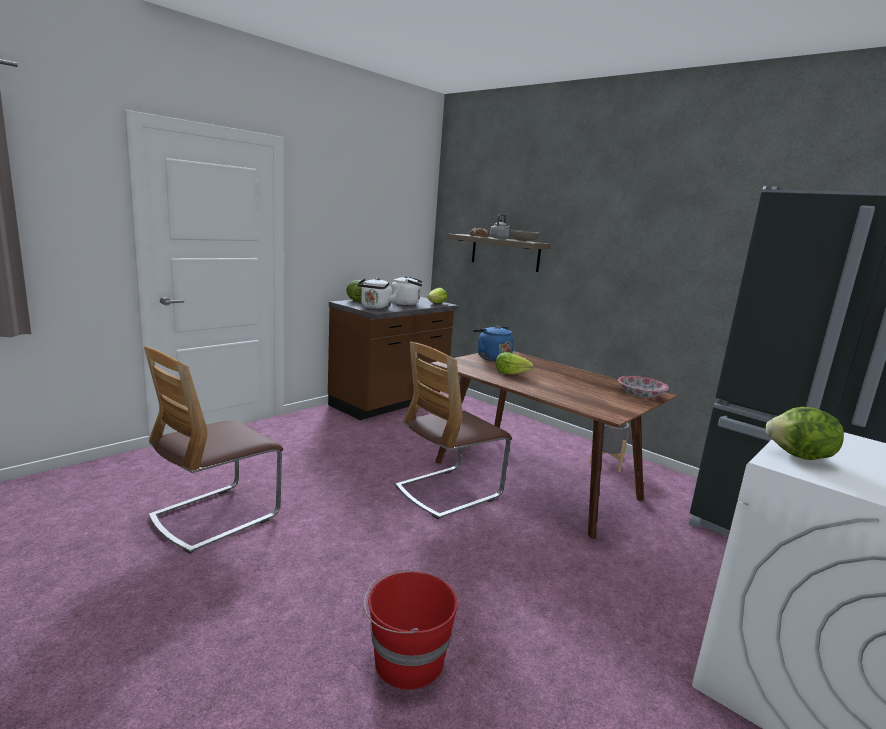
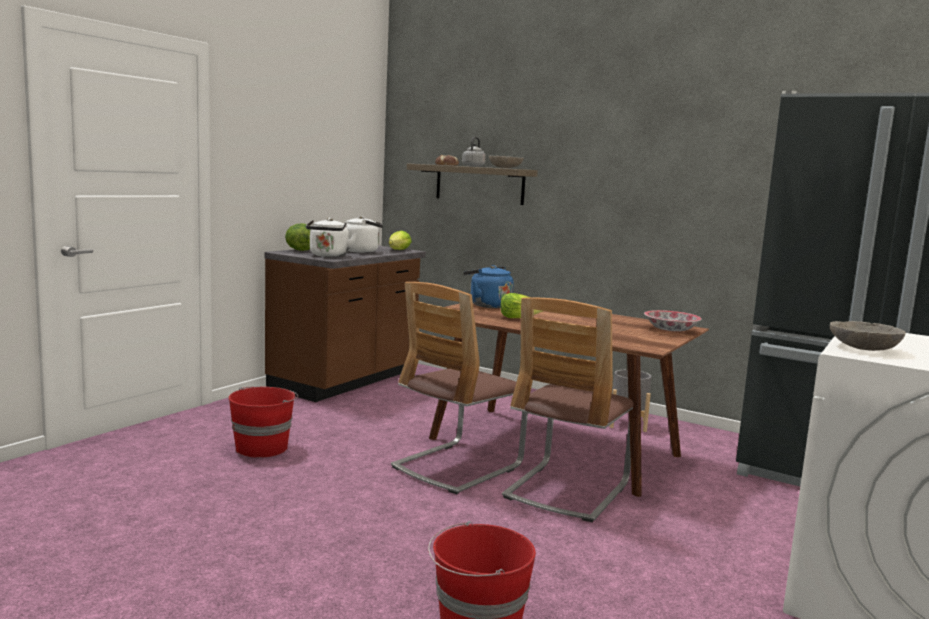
camera: 10 degrees left, 5 degrees down
chair [144,346,283,553] -> chair moved to [502,297,634,522]
lettuce [765,407,844,460] -> grey bowl [830,321,906,351]
none -> red bucket [228,386,298,458]

